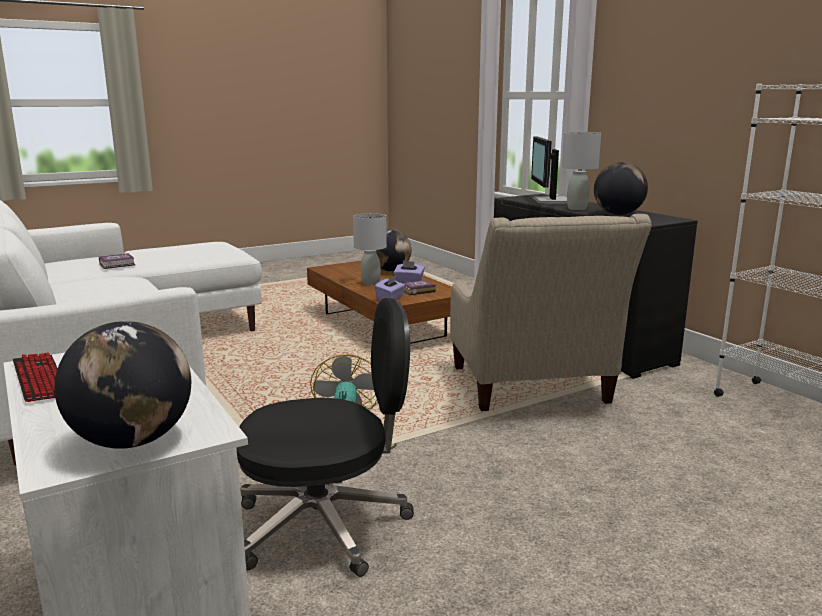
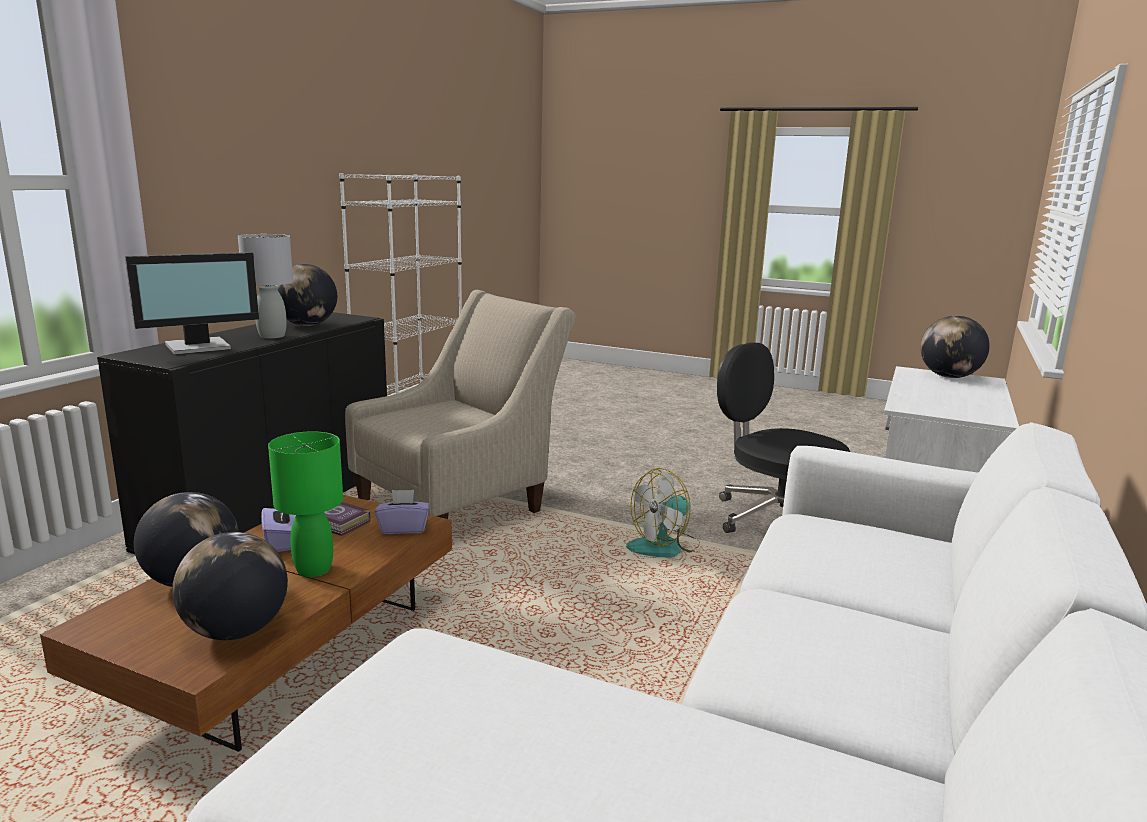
camera: 125 degrees left, 0 degrees up
keyboard [13,352,58,402] -> none
book [99,253,135,269] -> none
grey table lamp [353,213,387,285] -> green table lamp [268,431,343,577]
none -> globe [172,532,288,640]

